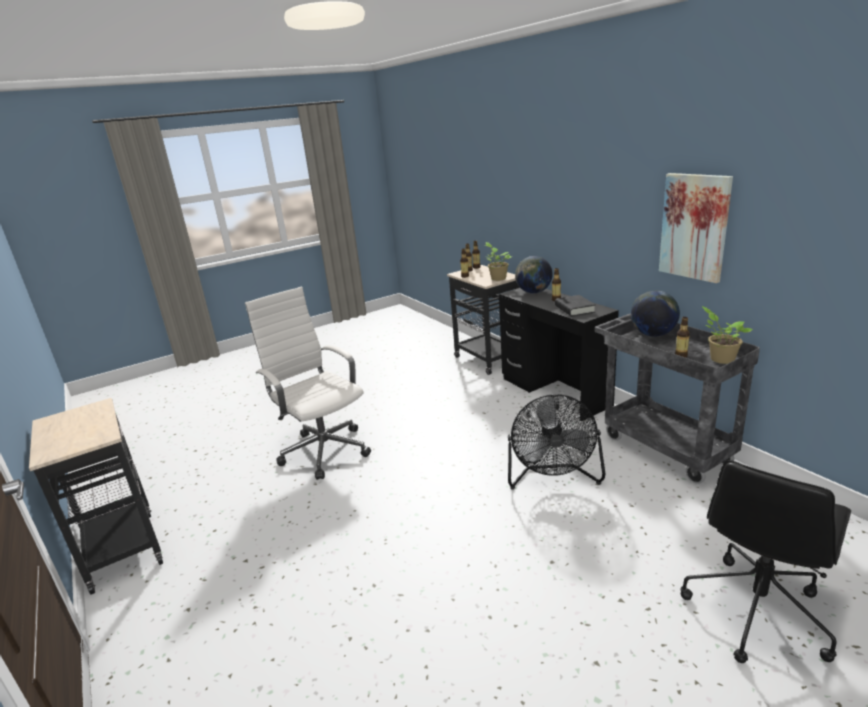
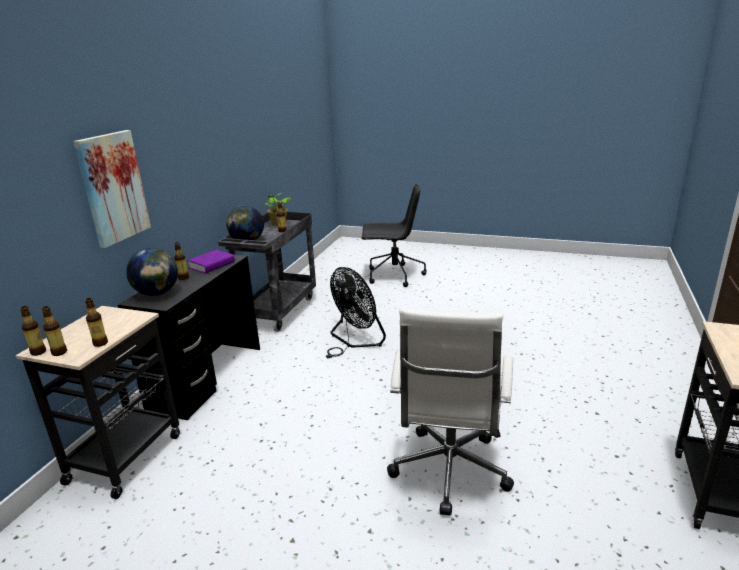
camera: 130 degrees left, 0 degrees up
potted plant [485,242,512,281] -> none
black book [555,295,596,317] -> purple book [187,250,235,273]
picture [659,173,733,283] -> picture moved to [73,130,151,248]

